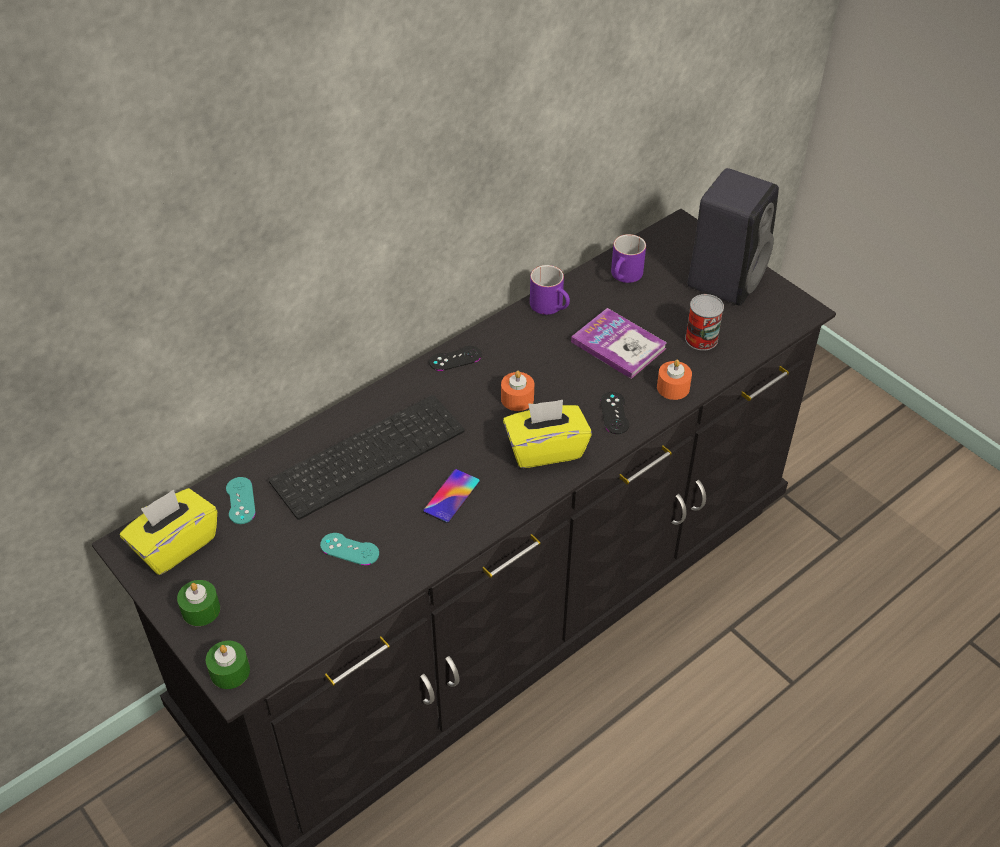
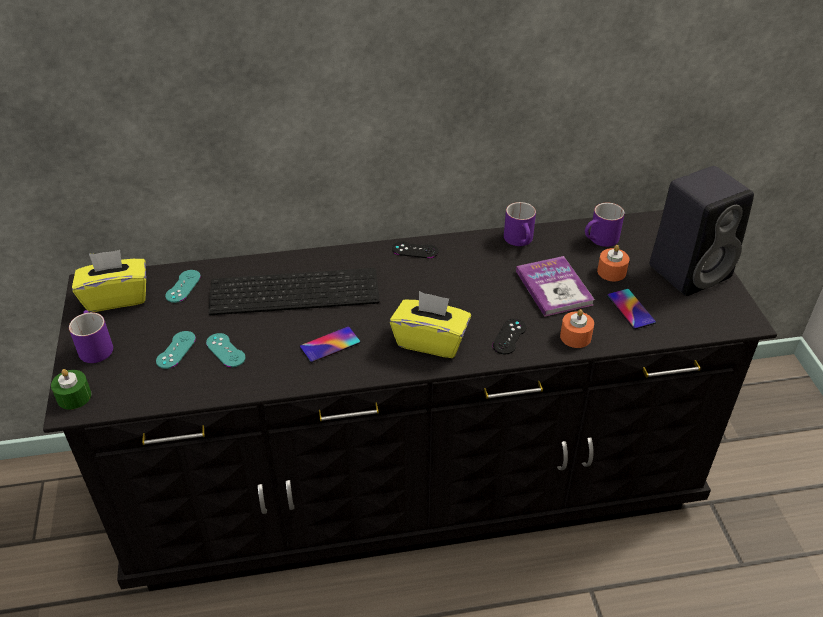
camera: 30 degrees right, 5 degrees down
green candle [177,580,220,626] -> purple mug [69,310,113,363]
orange candle [501,371,534,411] -> orange candle moved to [597,245,629,281]
can [685,294,724,351] -> phone [607,289,656,329]
none -> turquoise game controller [156,331,196,369]

